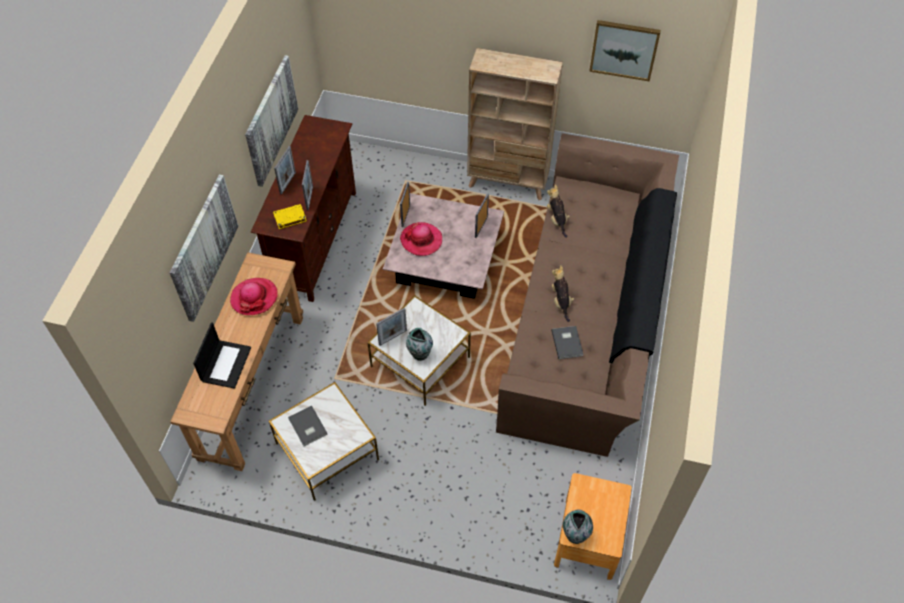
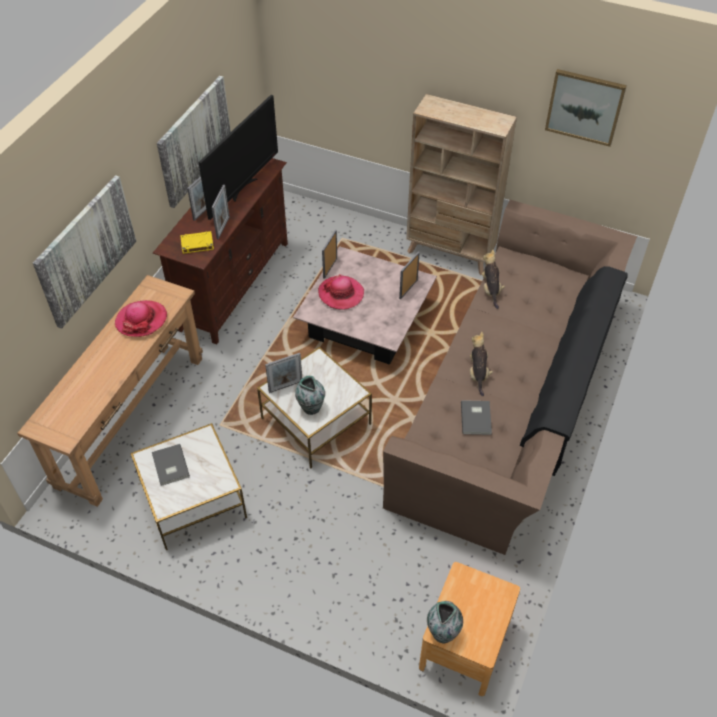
camera: 10 degrees right, 5 degrees down
laptop [193,322,251,389] -> none
none -> television [199,95,278,220]

